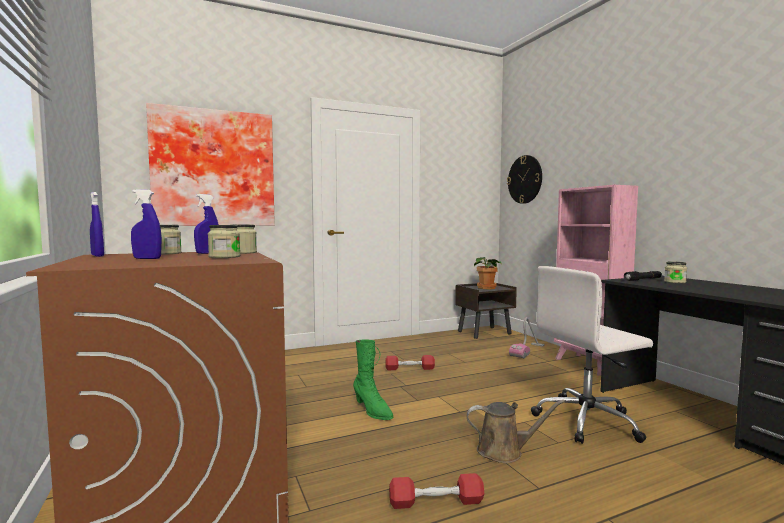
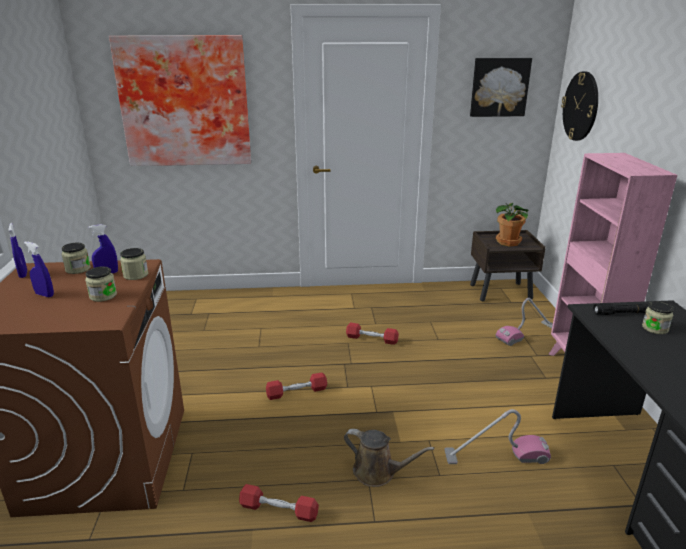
camera: 20 degrees right, 20 degrees up
green boot [353,339,394,420] -> red dumbbell [266,372,327,400]
white office chair [531,266,653,444] -> vacuum cleaner [444,409,551,464]
none -> picture [470,58,532,117]

